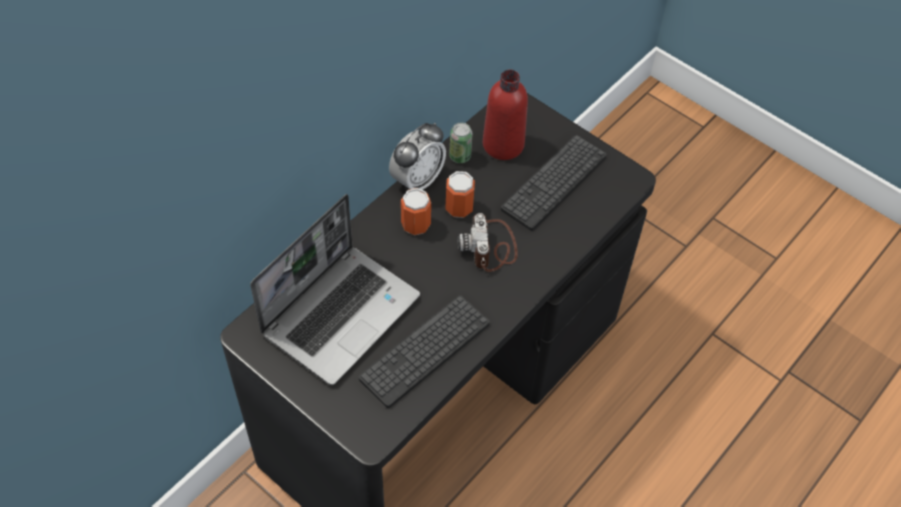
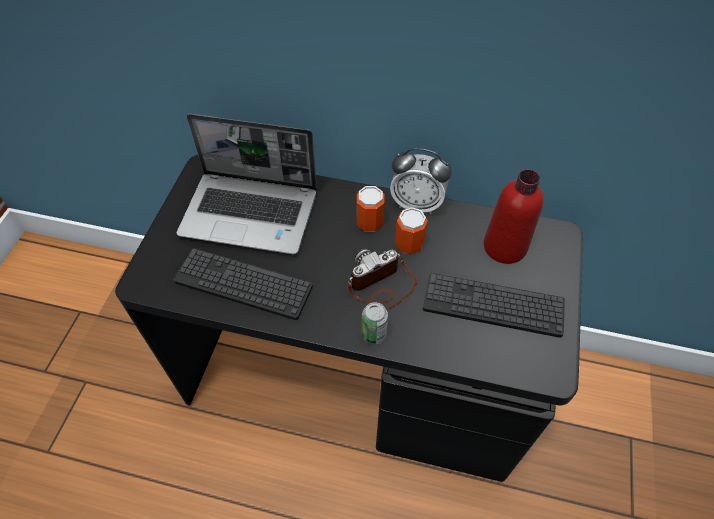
camera: 65 degrees right, 0 degrees up
can [449,122,472,163] -> can moved to [362,302,388,345]

